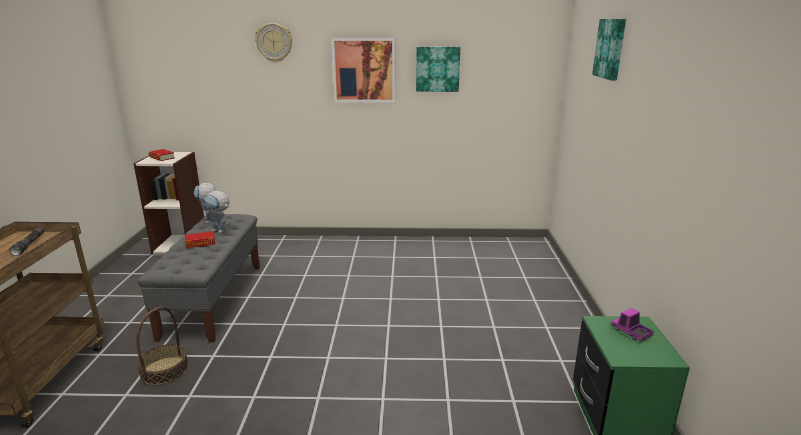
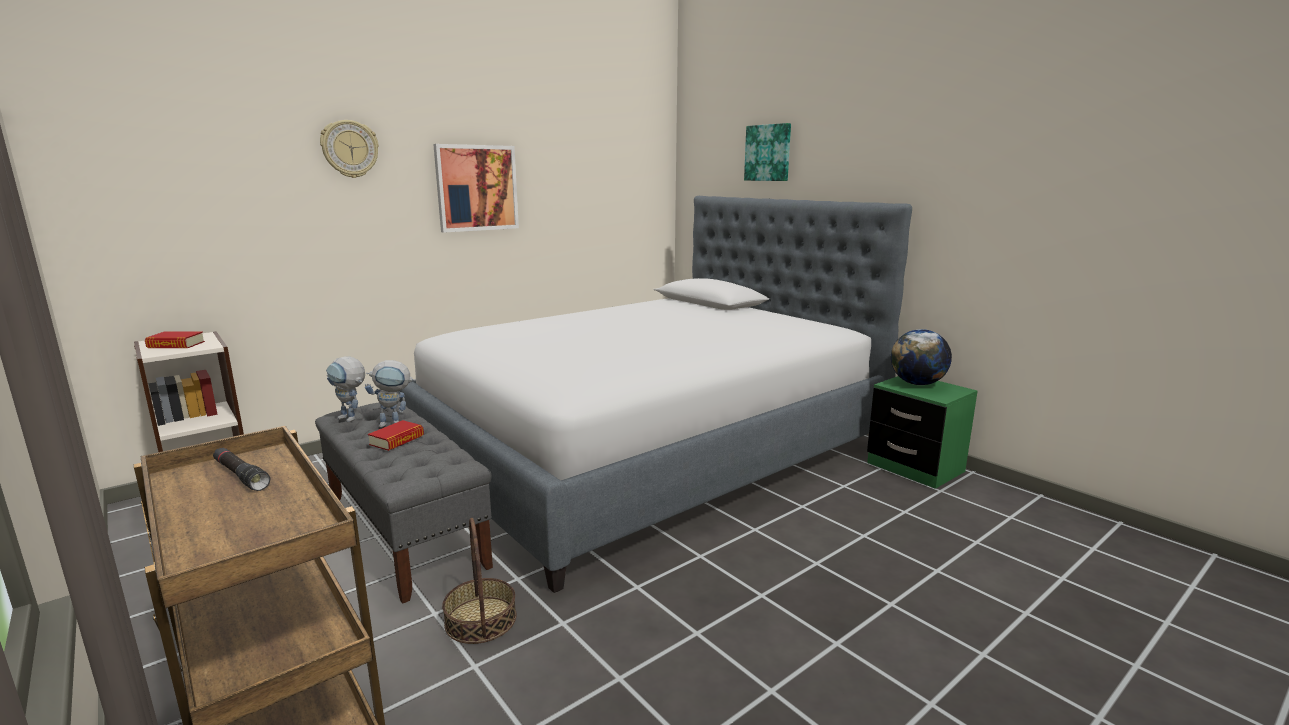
camera: 40 degrees left, 5 degrees down
picture [416,47,460,92] -> none
toy truck [611,308,654,342] -> globe [891,329,952,385]
none -> bed [399,196,912,593]

